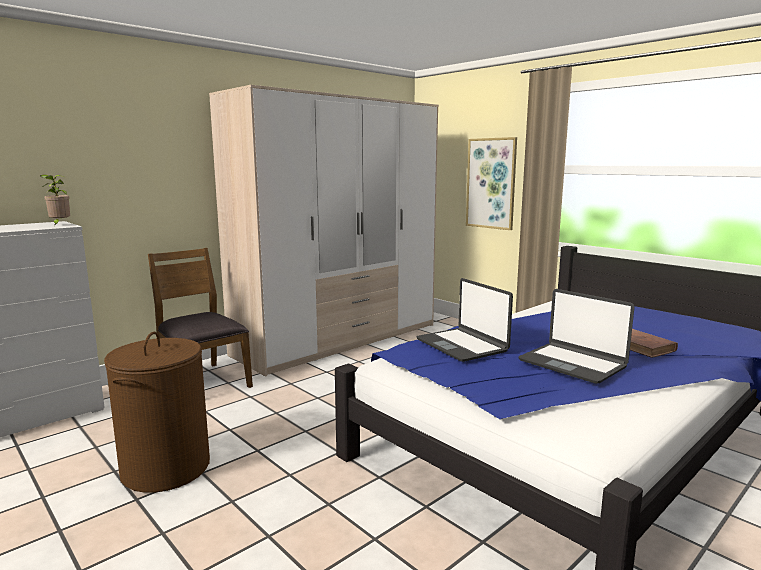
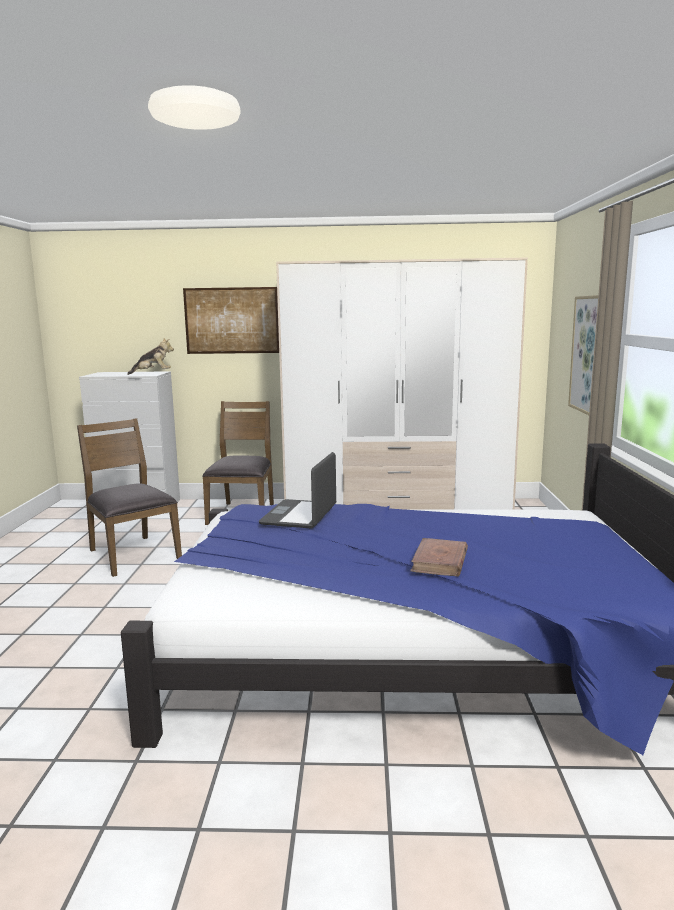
camera: 45 degrees right, 0 degrees up
potted plant [41,174,70,226] -> plush toy [127,338,174,375]
brown laundry basket [104,332,210,493] -> brown chair [77,418,182,577]
laptop [518,289,634,384] -> none
none -> picture [183,287,279,354]

